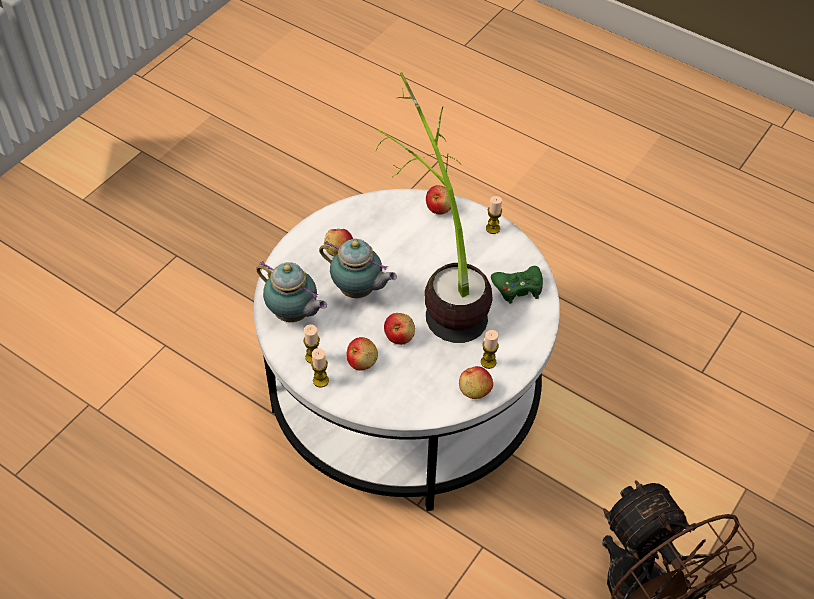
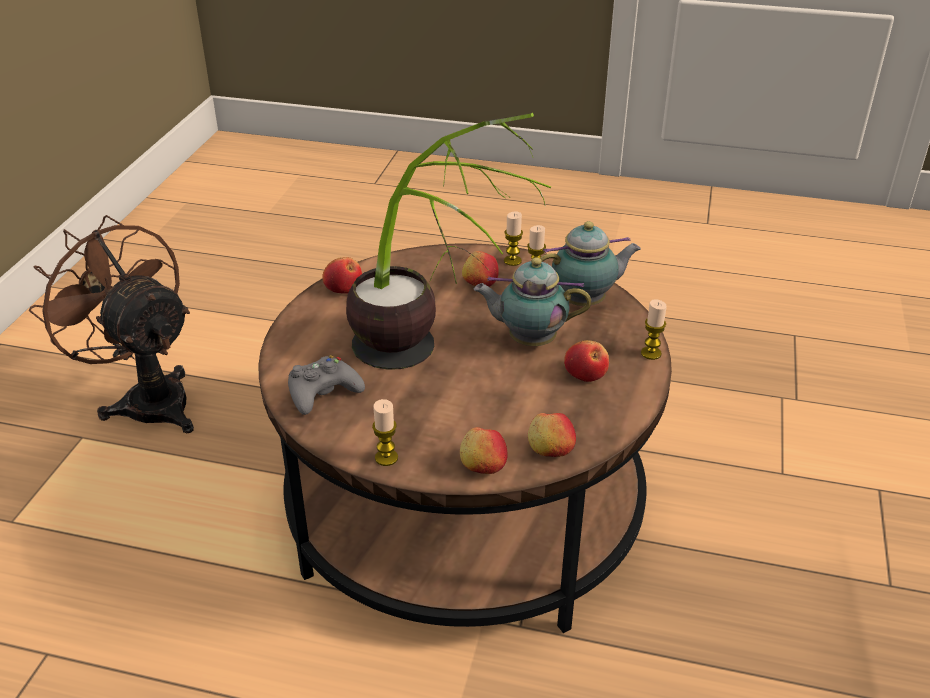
camera: 160 degrees right, 15 degrees down
white coffee table [254,189,560,511] -> brown coffee table [258,243,672,633]
teapot [256,261,327,322] -> teapot turned 150 degrees clockwise [540,221,641,306]
apple [384,313,415,345] -> apple moved to [528,413,576,457]
candle [481,330,499,369] -> candle moved to [641,299,667,360]
green game controller [491,266,543,304] -> grey game controller [288,355,365,415]

